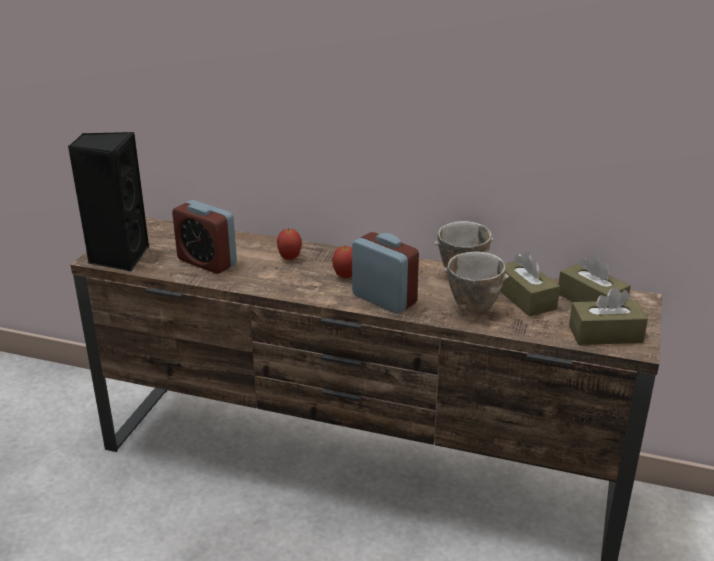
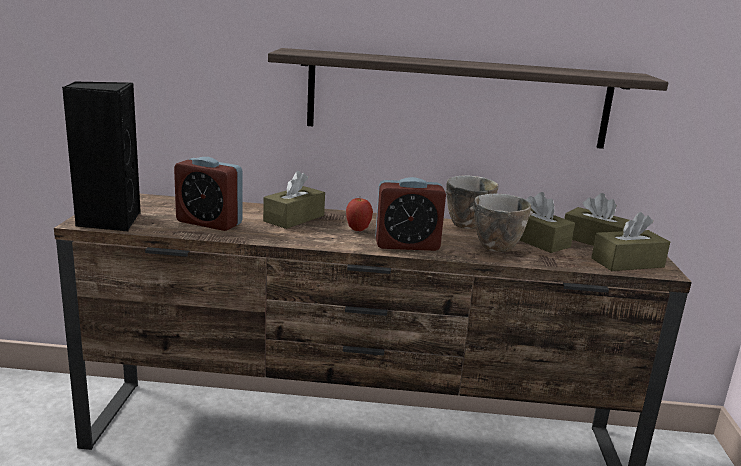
camera: 15 degrees left, 10 degrees down
apple [277,228,302,260] -> brown tissue box [263,171,325,229]
alarm clock [352,232,419,313] -> alarm clock turned 150 degrees clockwise [375,177,446,251]
none -> shelf [268,48,668,149]

